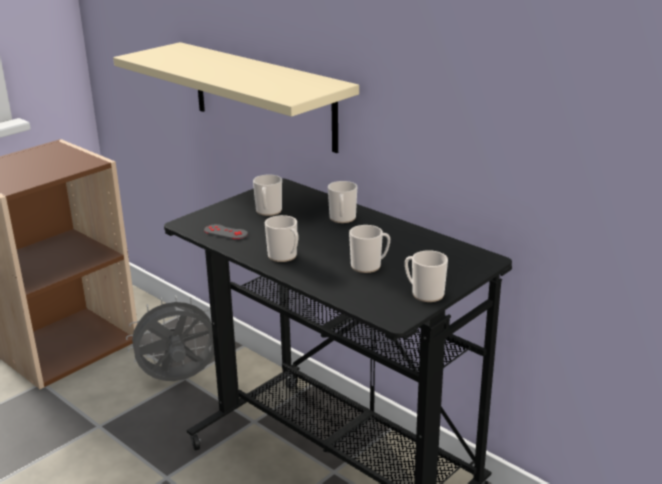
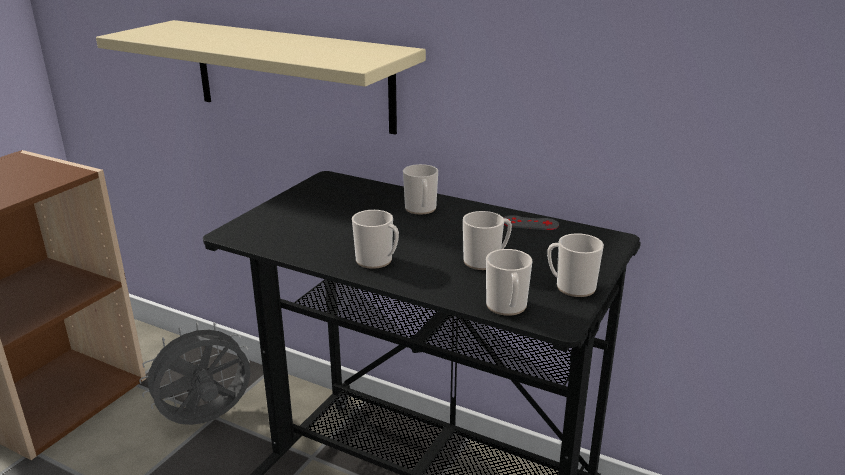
camera: 15 degrees left, 0 degrees up
grey game controller [204,224,248,239] -> grey game controller moved to [503,215,559,230]
mug [253,175,282,216] -> mug moved to [486,249,532,316]

